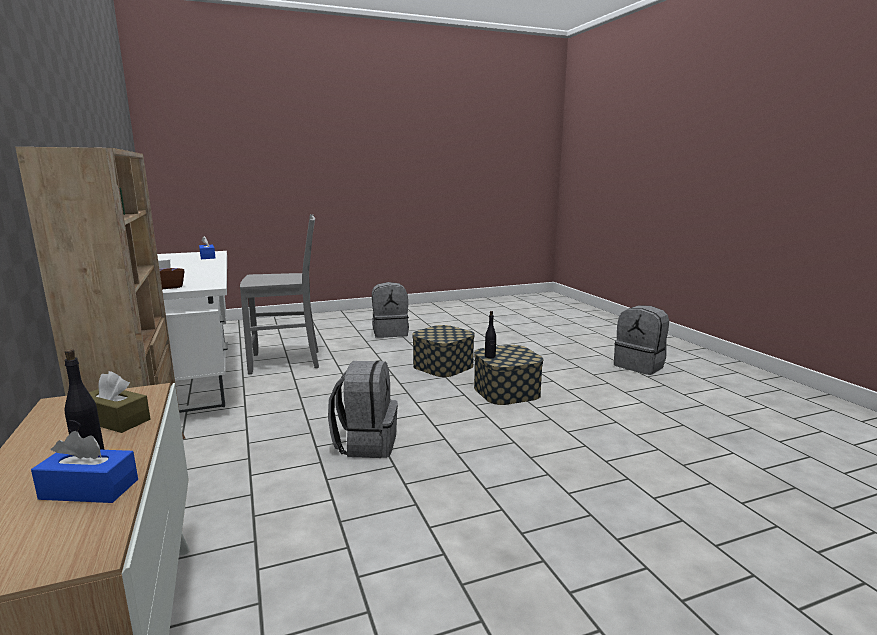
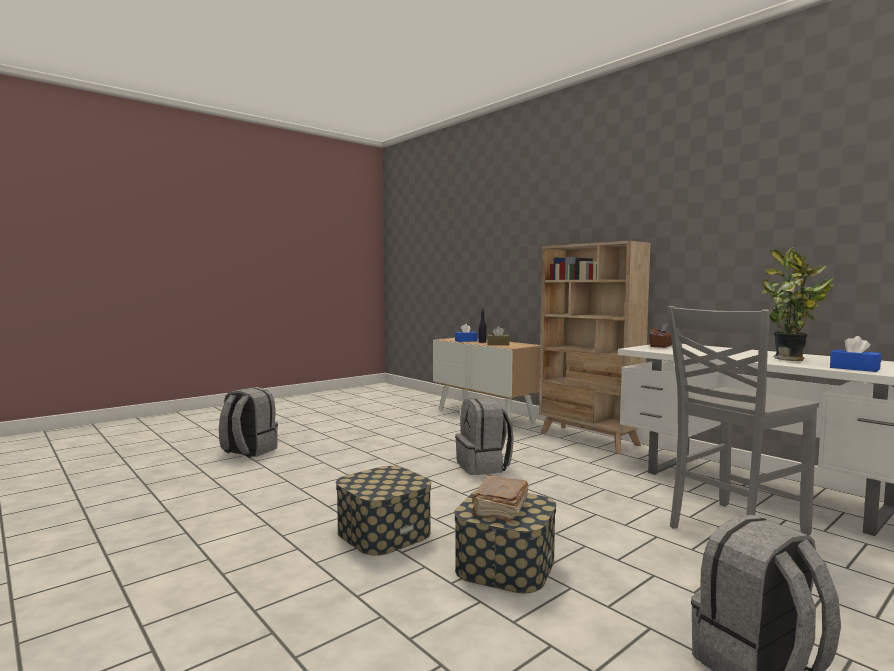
camera: 160 degrees right, 10 degrees down
black bottle [485,311,496,358] -> none
grey backpack [614,306,669,375] -> grey backpack moved to [219,387,278,458]
none -> brown book [472,476,529,522]
none -> potted plant [762,247,835,361]

